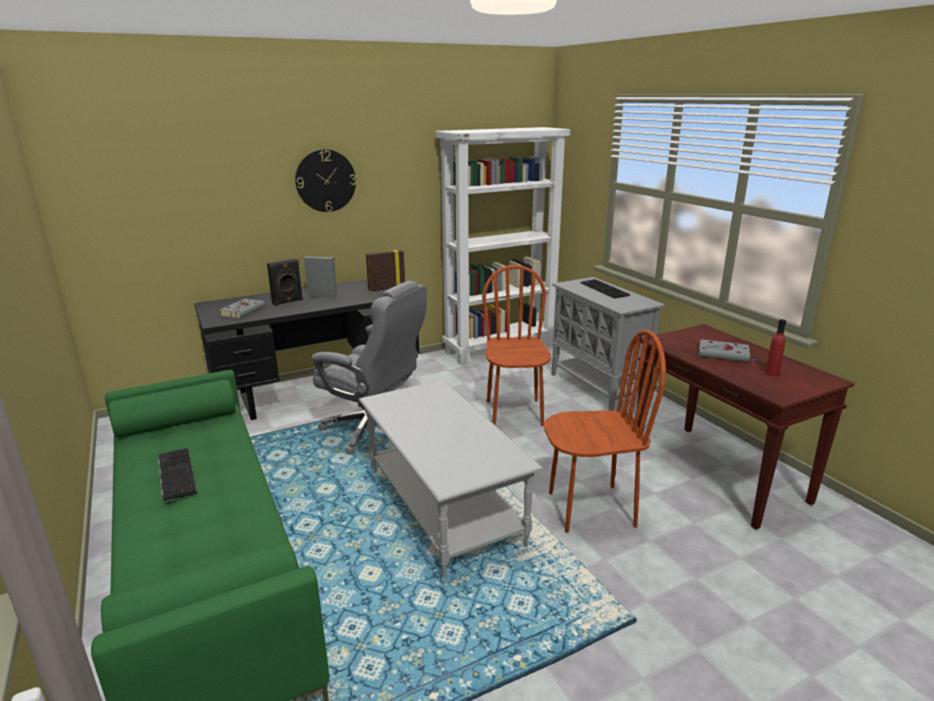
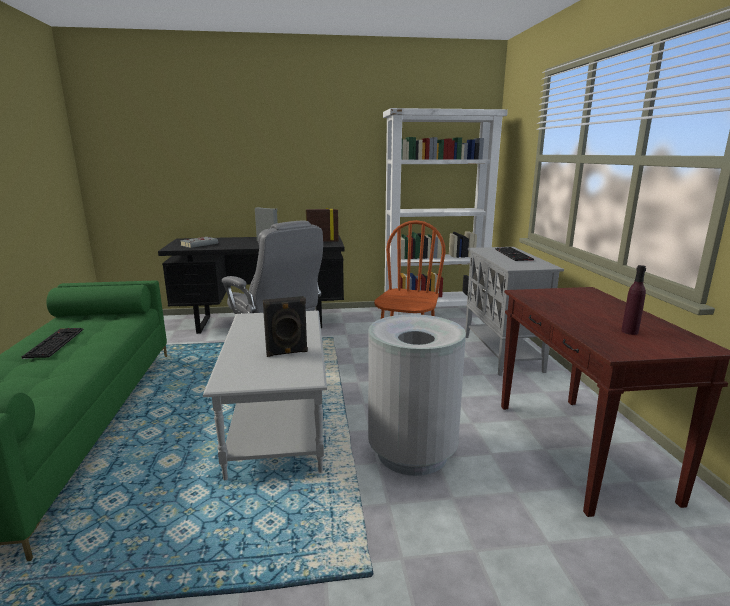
camera: 20 degrees right, 5 degrees down
black speaker [267,259,303,306] -> black speaker moved to [263,296,308,357]
wall clock [295,149,356,212] -> none
brown chair [544,330,666,533] -> grey trash can [368,314,466,476]
grey book [698,339,758,363] -> none
red bottle [765,319,786,376] -> purple bottle [621,265,646,335]

